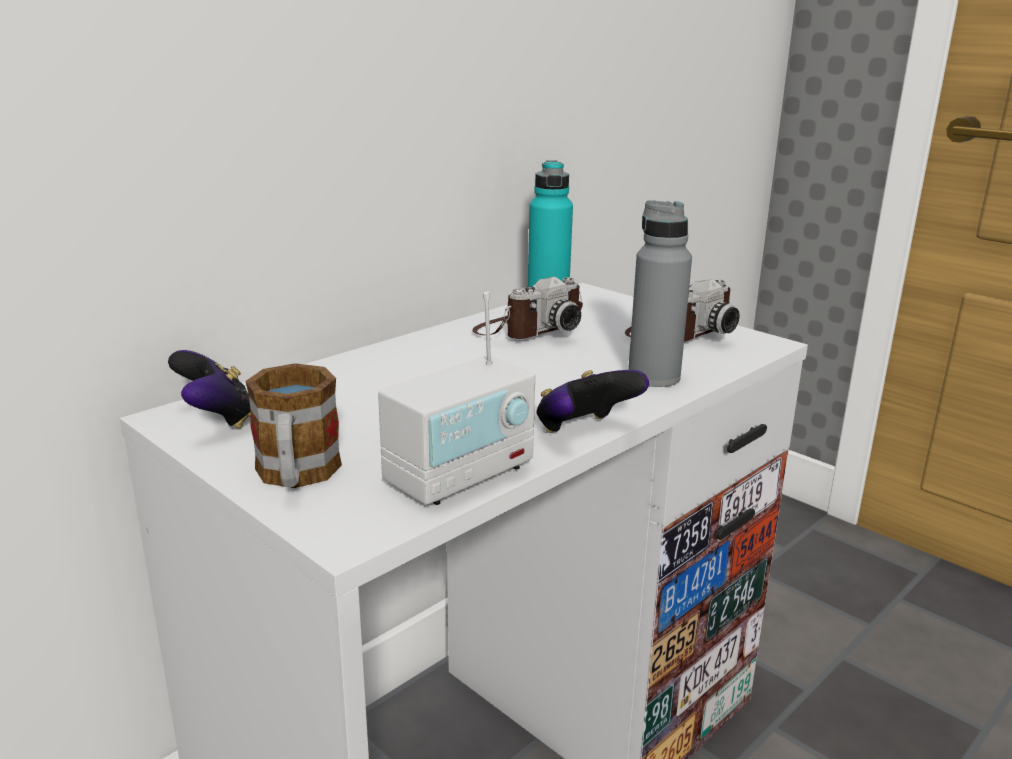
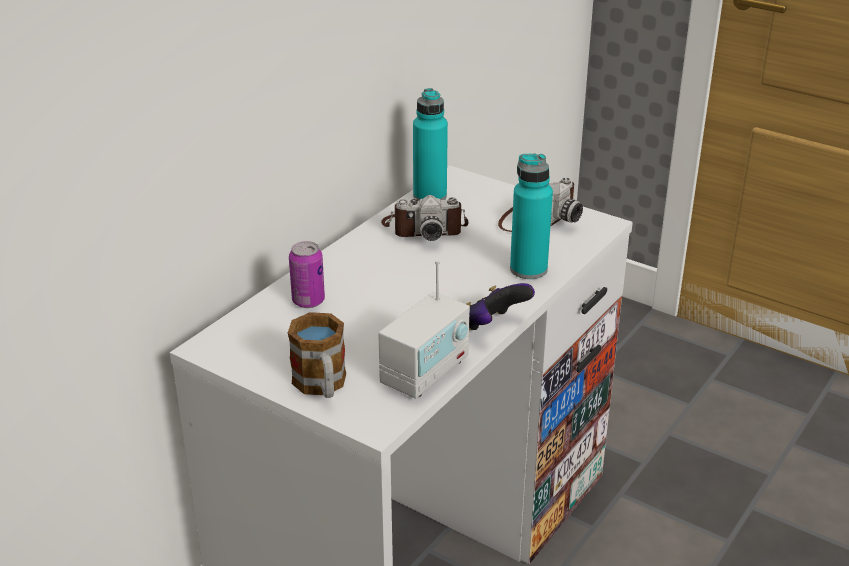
camera: 10 degrees left, 10 degrees up
game controller [168,350,250,429] -> none
camera [472,277,583,339] -> camera turned 45 degrees clockwise [381,195,469,241]
grey bottle [628,200,692,387] -> turquoise bottle [510,153,553,279]
none -> can [289,241,325,308]

